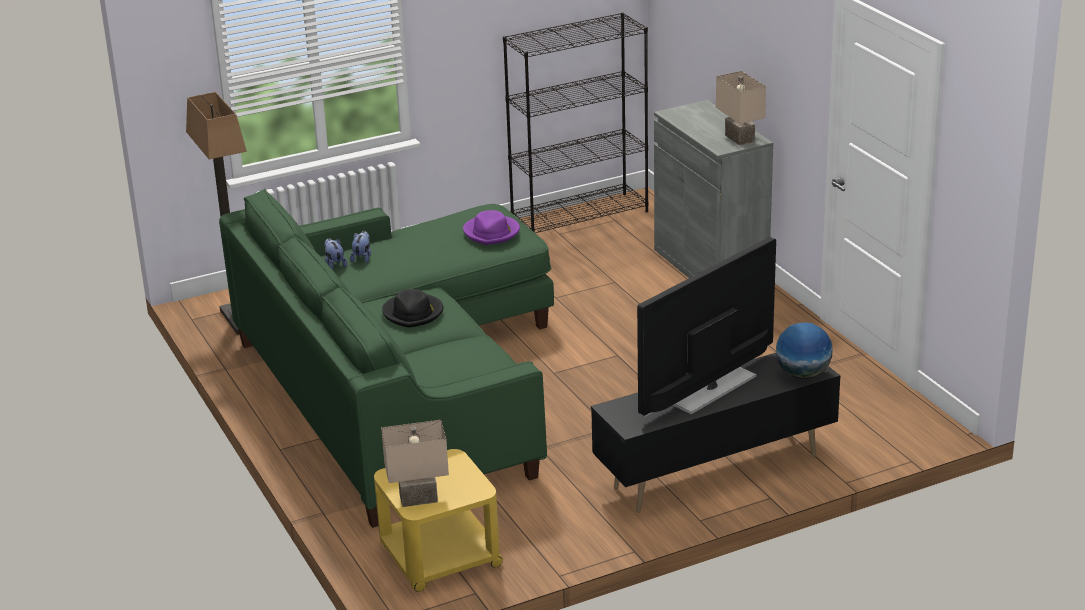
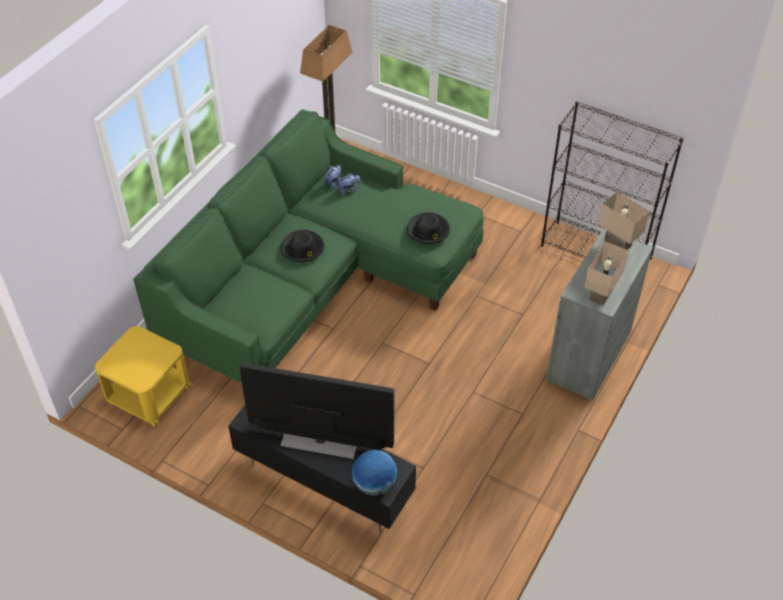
camera: 55 degrees right, 20 degrees up
beige table lamp [381,420,449,507] -> beige table lamp moved to [598,192,650,250]
purple hat [463,210,520,245] -> black hat [407,212,450,244]

